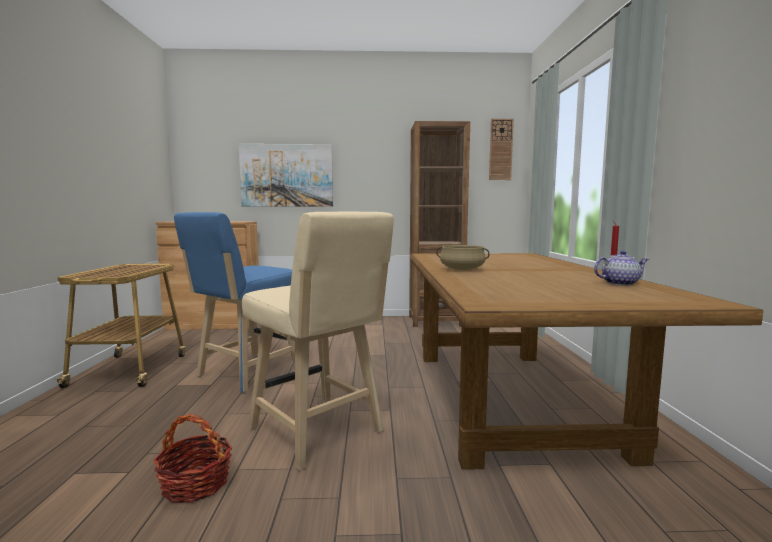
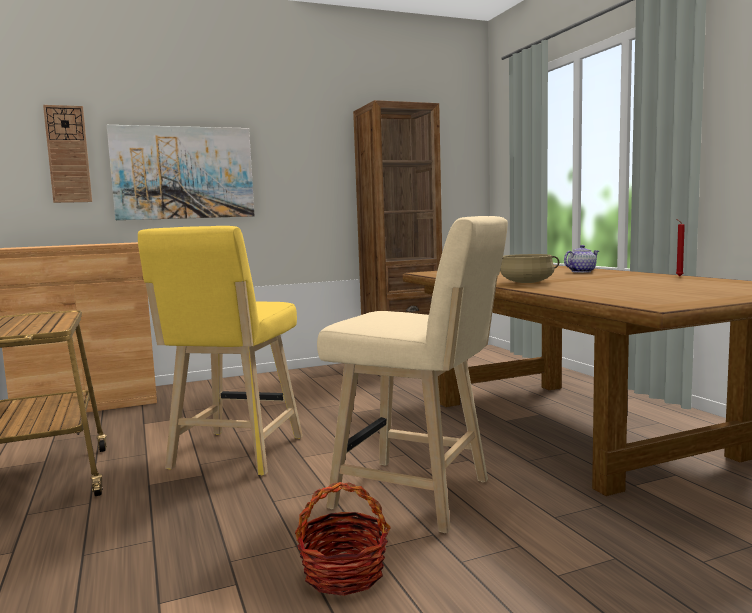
camera: 20 degrees left, 0 degrees up
blue stool [174,212,295,393] -> yellow stool [138,226,303,476]
wall clock [489,119,514,180] -> wall clock moved to [43,105,92,203]
teapot [594,251,649,286] -> teapot moved to [564,245,599,273]

